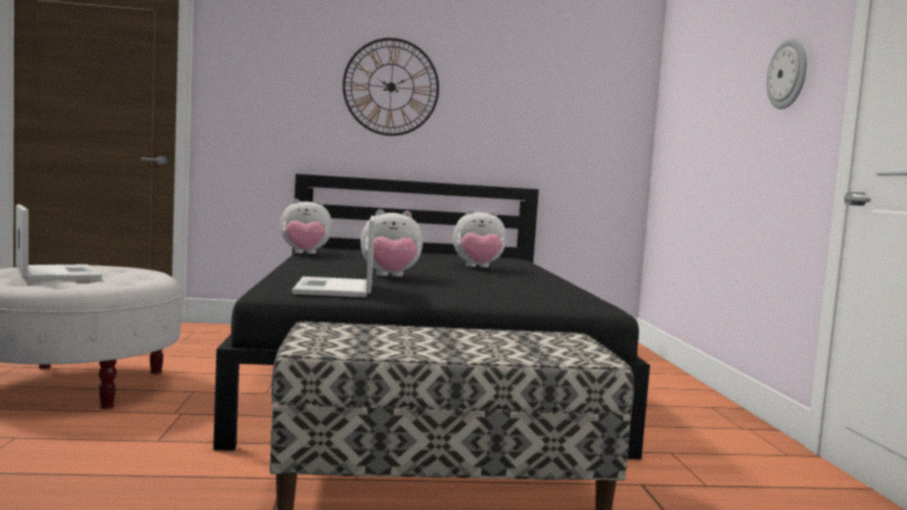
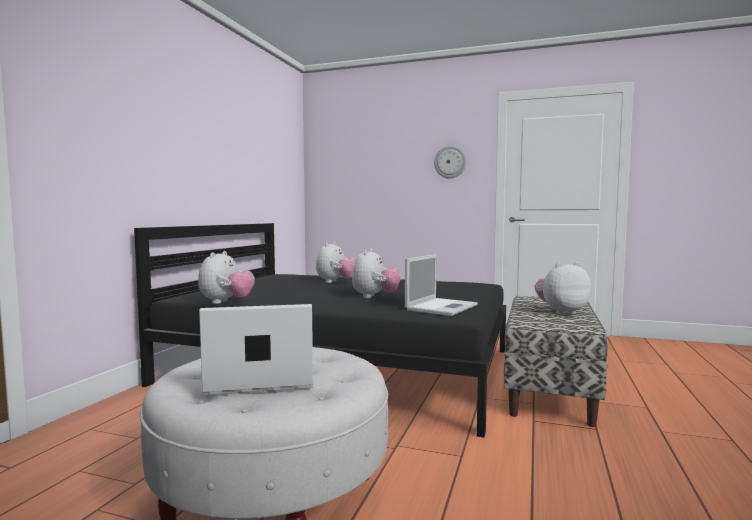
camera: 65 degrees left, 0 degrees up
laptop [292,216,375,297] -> laptop turned 75 degrees counterclockwise [405,254,478,316]
wall clock [343,38,439,136] -> none
none -> plush toy [534,262,591,315]

